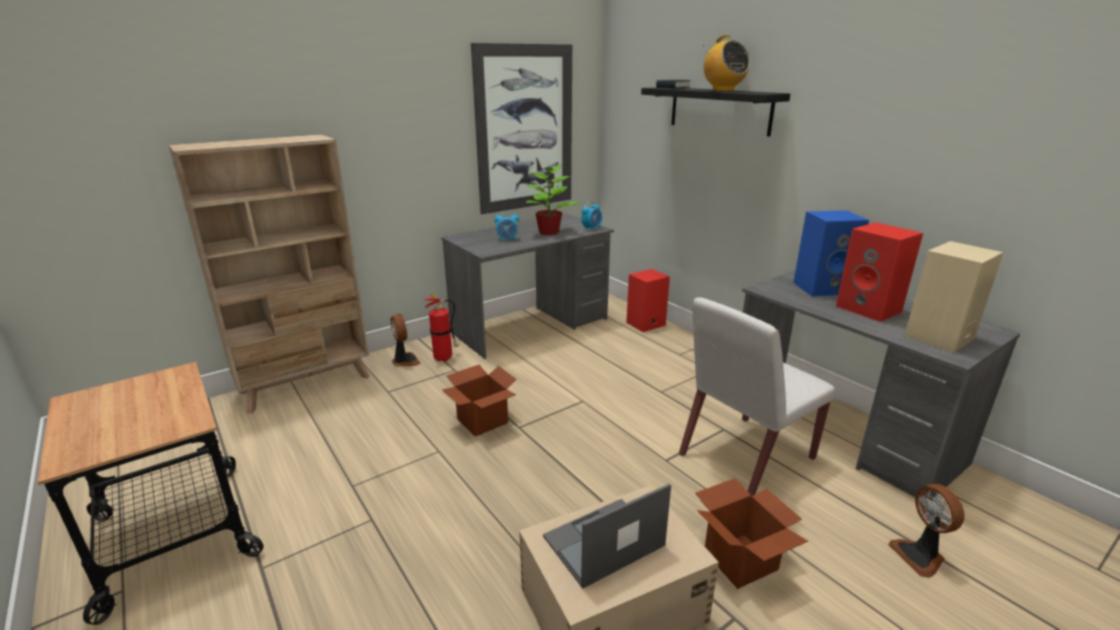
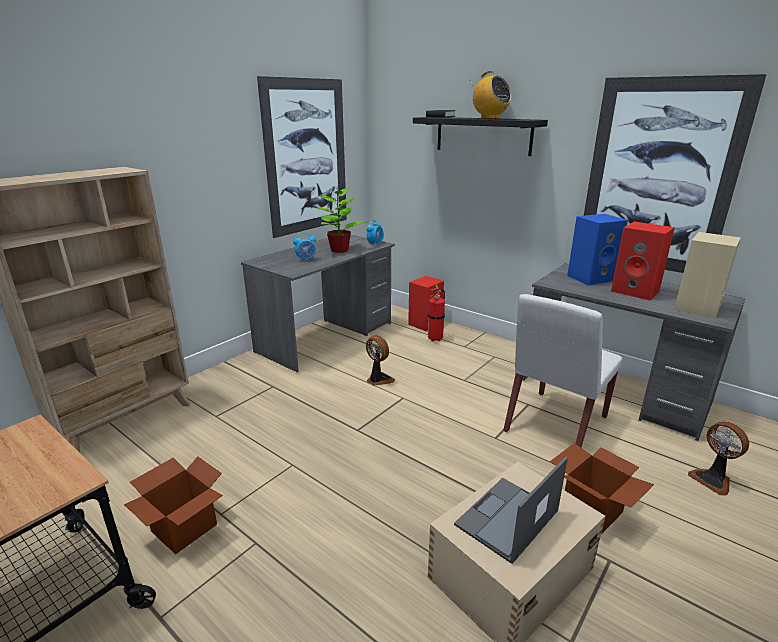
camera: 15 degrees left, 0 degrees up
fan [391,313,421,366] -> fan moved to [366,335,395,386]
fire extinguisher [424,293,460,362] -> fire extinguisher moved to [428,284,445,342]
cardboard box [442,365,517,437] -> cardboard box moved to [124,456,223,554]
none -> picture [584,74,767,273]

